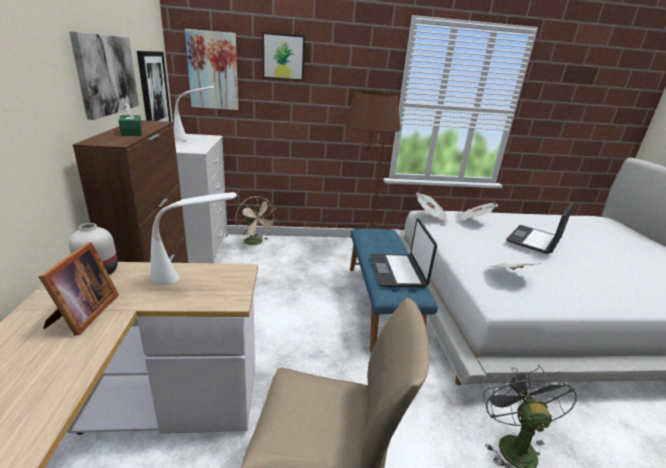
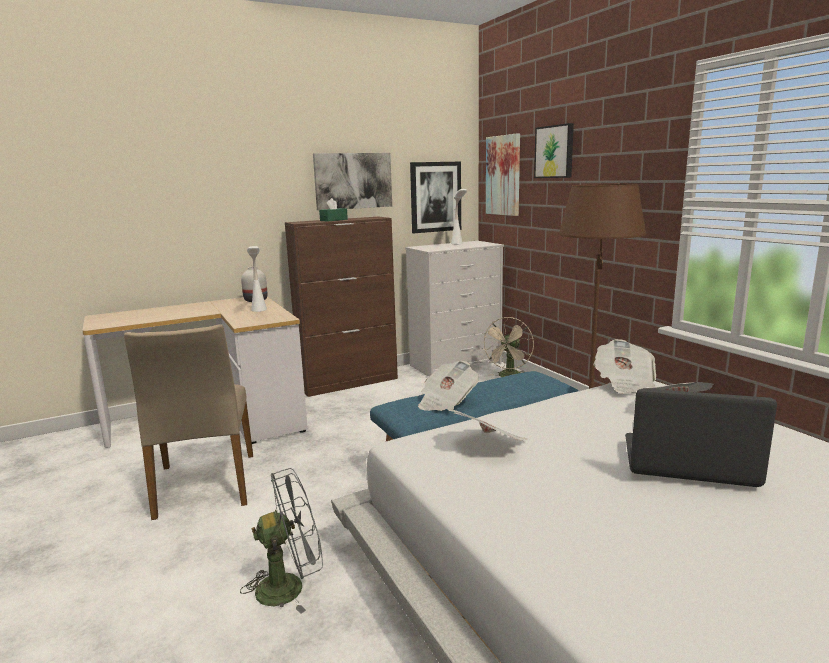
camera: 70 degrees right, 10 degrees down
picture frame [39,242,119,336] -> none
laptop [370,218,437,288] -> newspaper [418,361,479,411]

